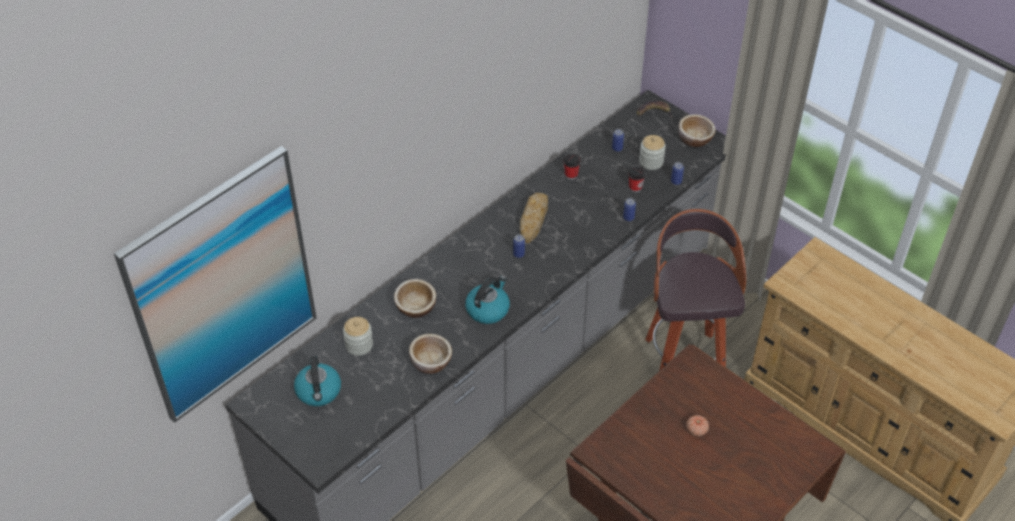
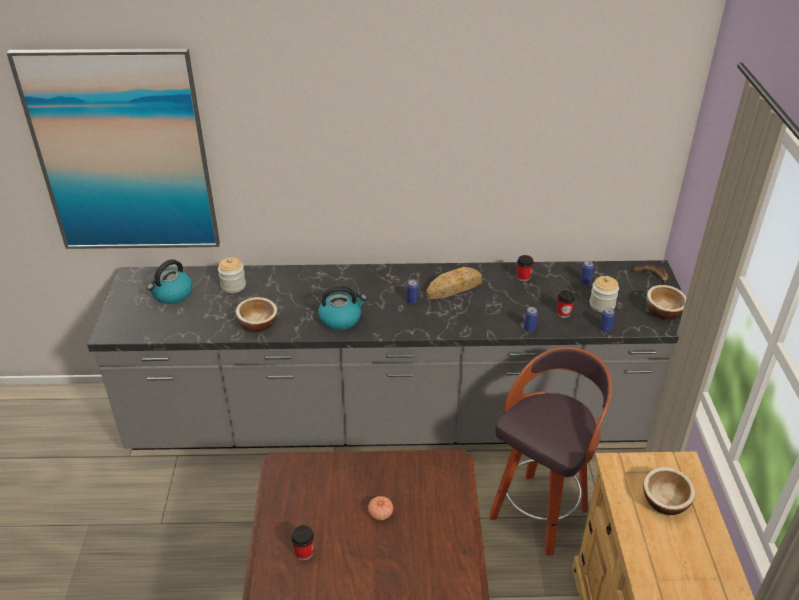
camera: 45 degrees right, 10 degrees down
bowl [394,279,436,318] -> bowl moved to [643,467,695,515]
none -> cup [291,525,314,561]

